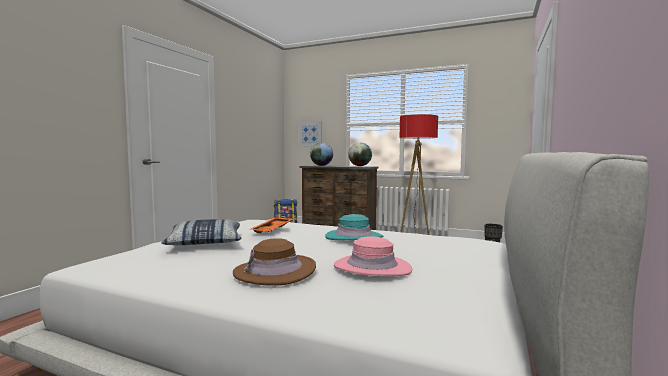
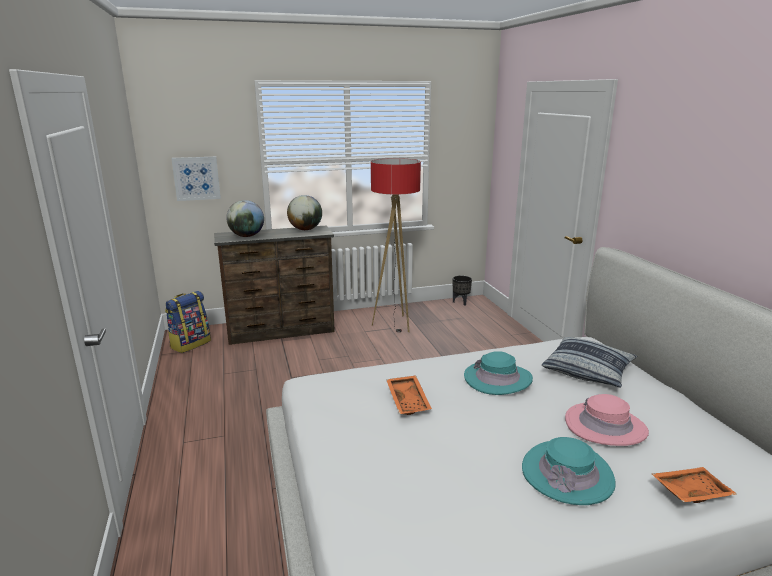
camera: 40 degrees left, 15 degrees up
pillow [161,219,242,246] -> pillow moved to [542,337,637,387]
brown hat [233,238,316,286] -> turquoise hat [522,437,616,505]
none -> orange tray [652,467,738,503]

